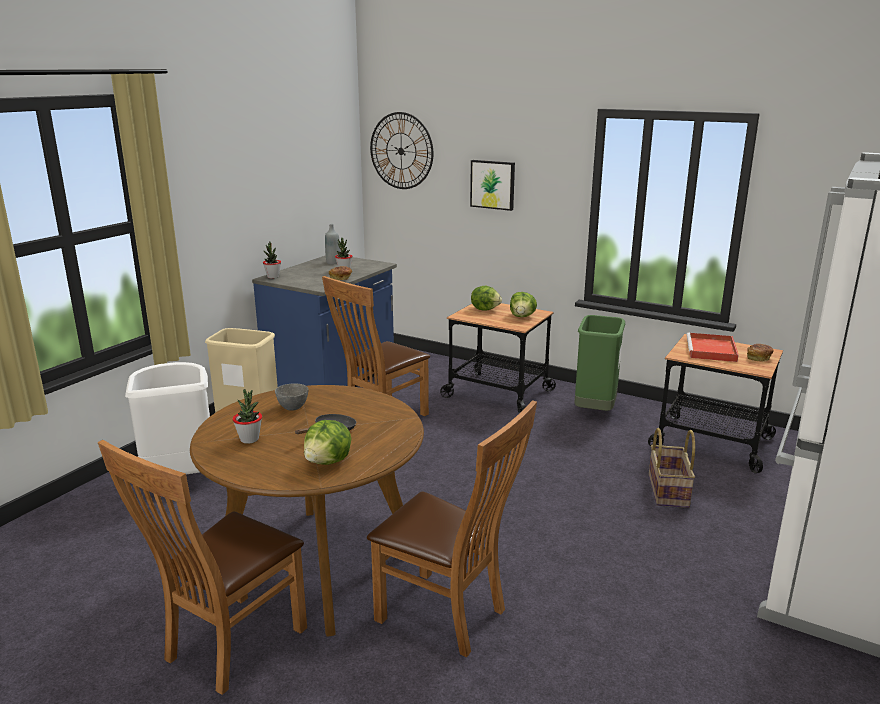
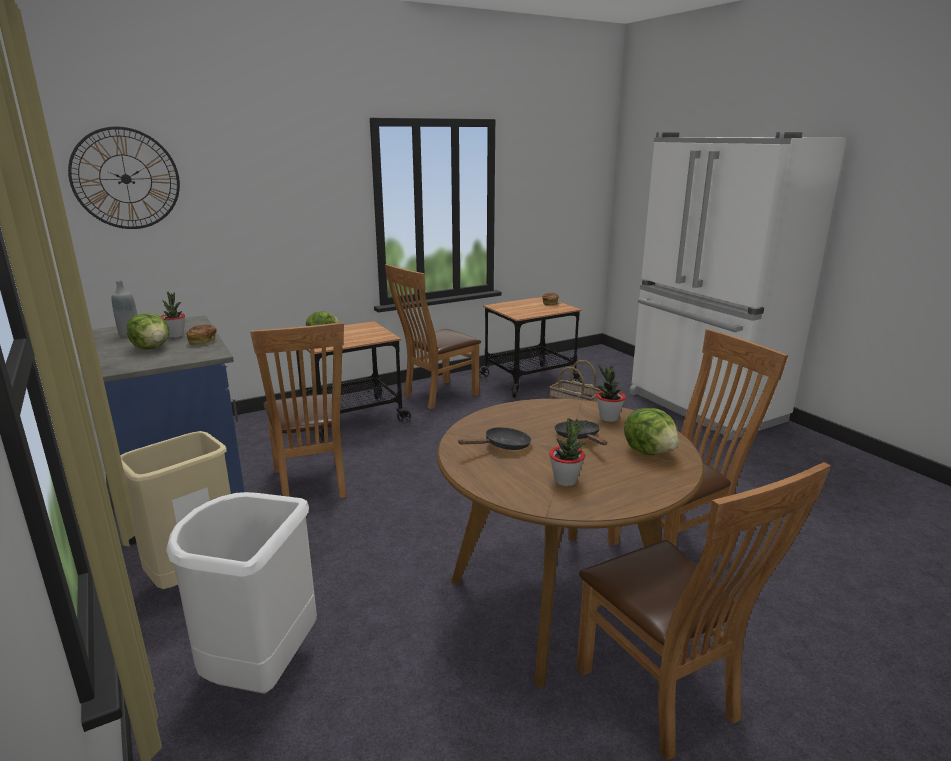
camera: 60 degrees left, 0 degrees up
potted plant [263,241,281,279] -> potted plant moved to [596,365,626,422]
grey bowl [275,383,309,411] -> black frying pan [458,427,532,450]
picture [470,160,515,211] -> none
lettuce [510,292,537,317] -> lettuce moved to [127,313,169,349]
green trash can [574,315,625,411] -> brown chair [385,264,481,409]
red tray [686,333,739,362] -> none

